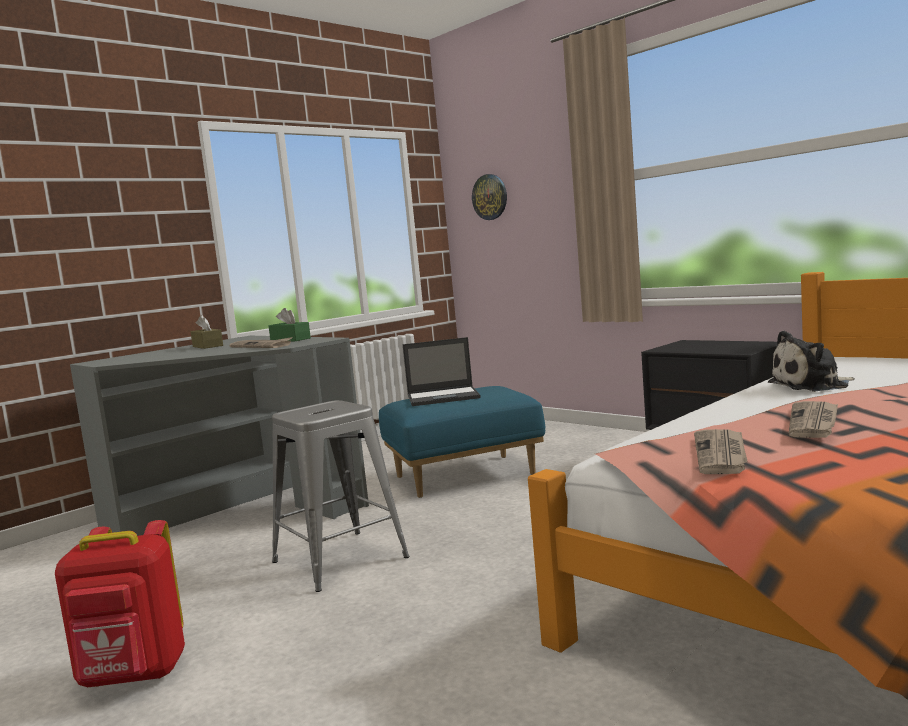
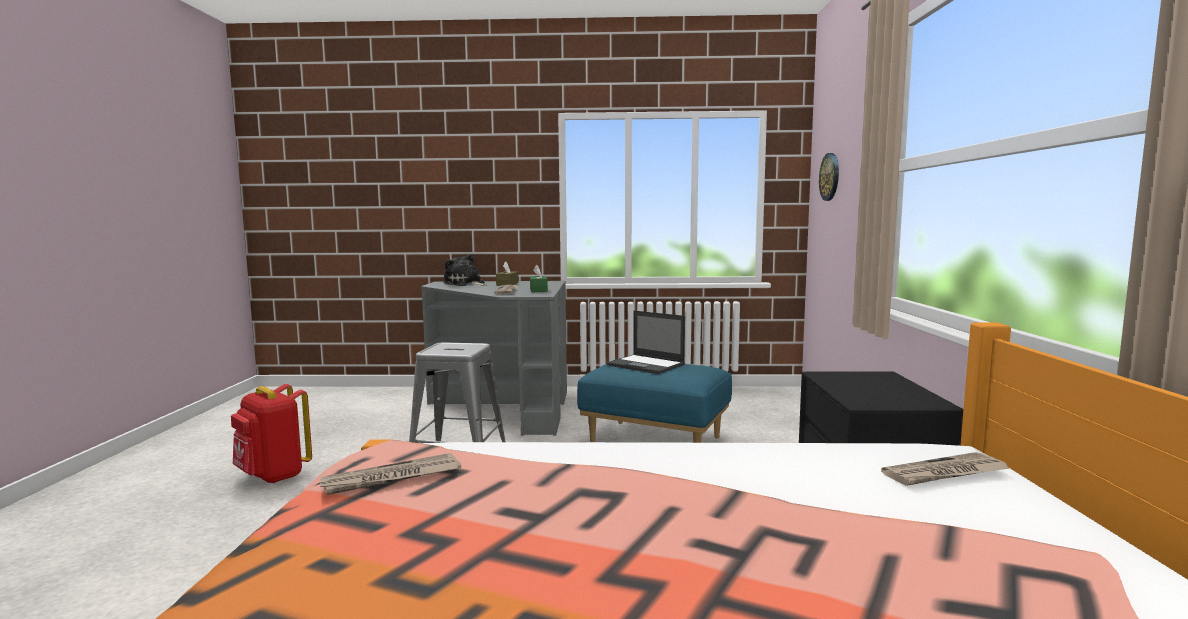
camera: 45 degrees right, 0 degrees up
plush toy [768,330,855,392] -> plush toy moved to [443,254,487,286]
newspaper [789,401,838,438] -> newspaper moved to [881,452,1010,486]

